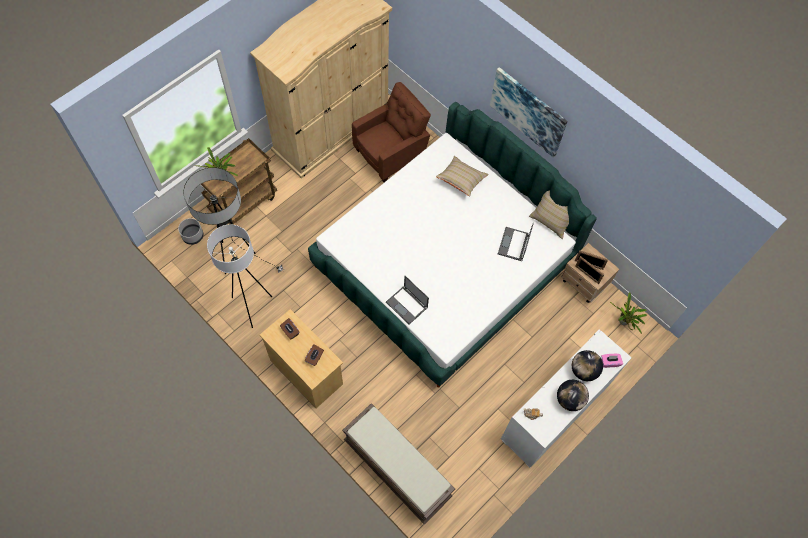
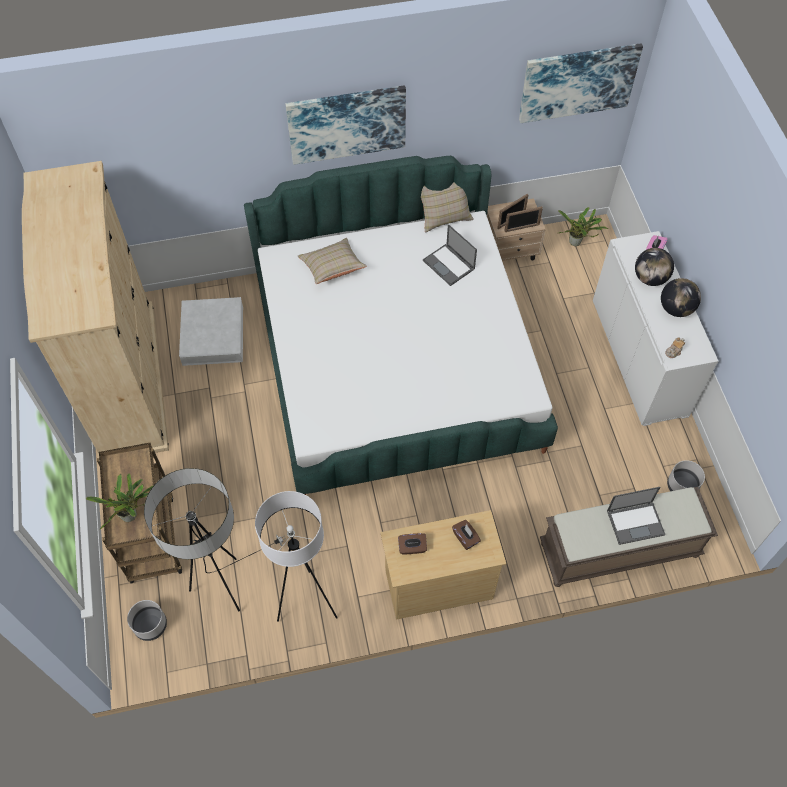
camera: 55 degrees left, 5 degrees down
brown armchair [352,82,431,182] -> white storage box [179,297,243,366]
laptop [386,276,429,324] -> laptop moved to [607,487,665,545]
none -> picture [519,43,643,123]
none -> grey planter [667,460,705,491]

